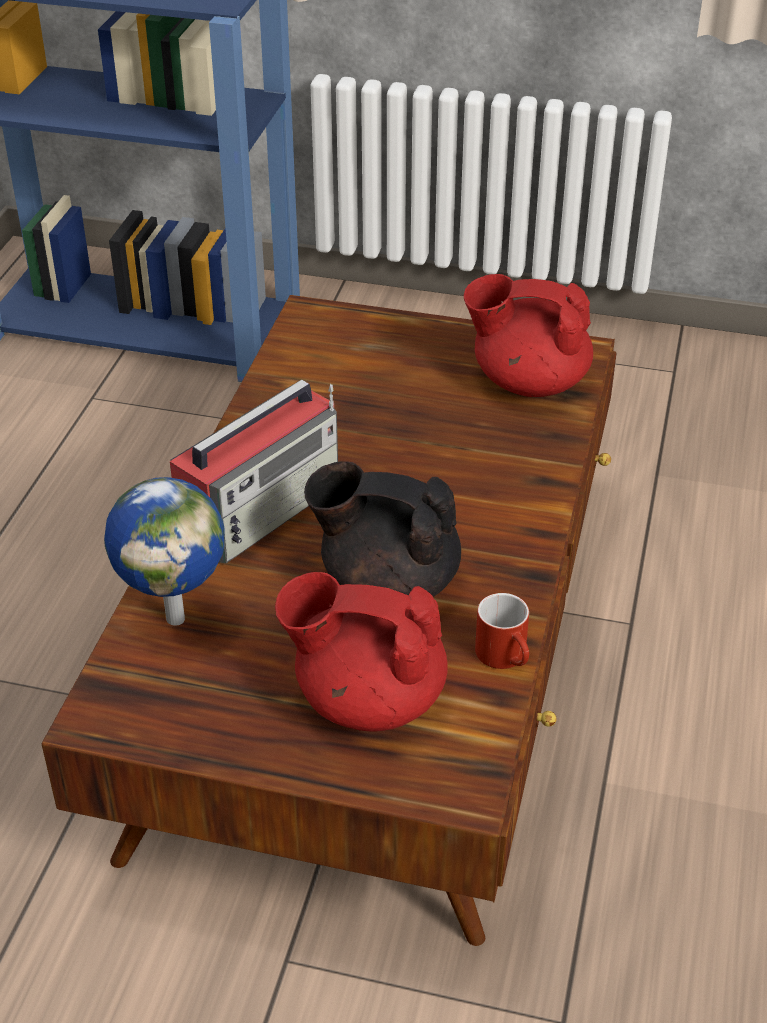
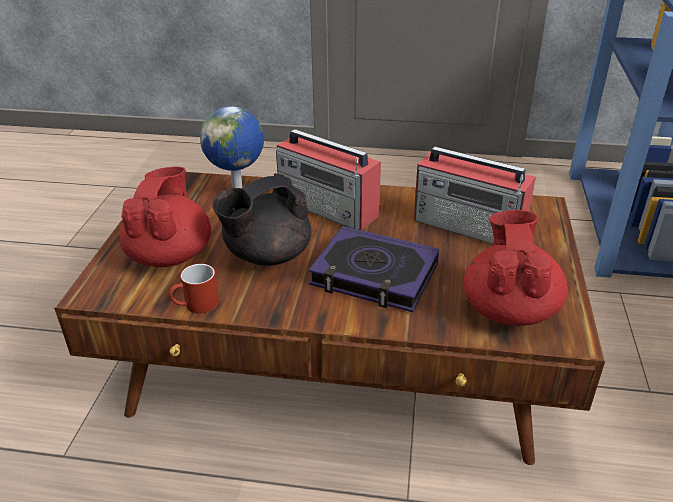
camera: 85 degrees right, 5 degrees down
black teapot [304,461,461,597] -> black teapot turned 135 degrees counterclockwise [212,173,311,266]
none -> book [308,226,439,312]
none -> radio [414,147,536,244]

